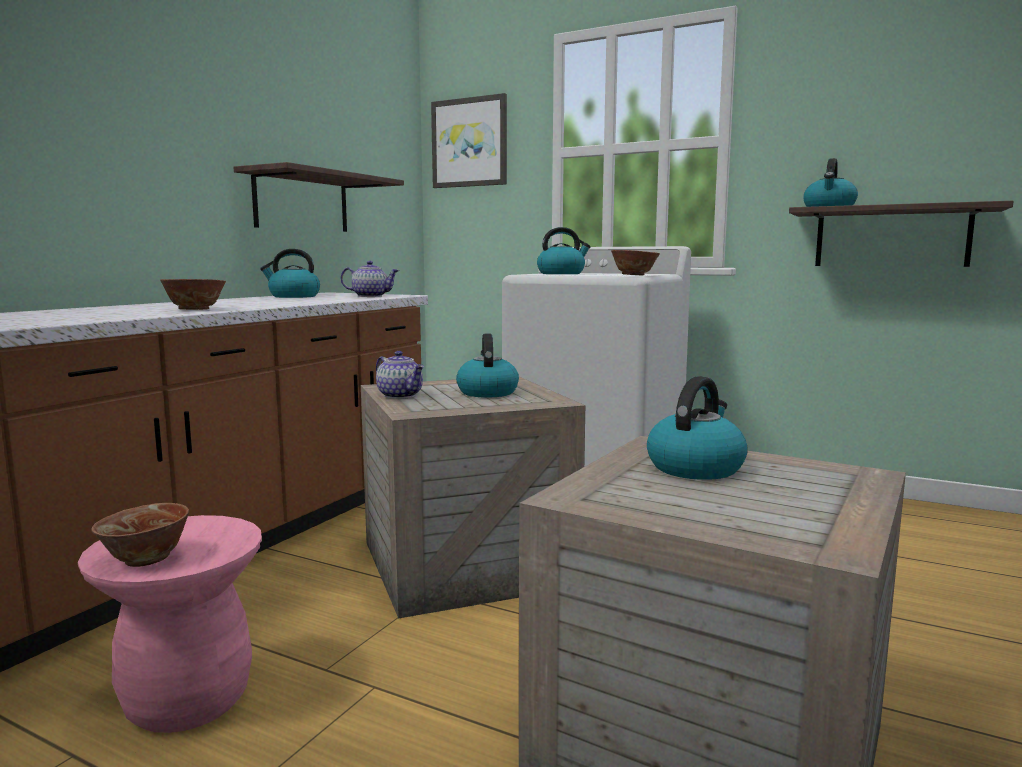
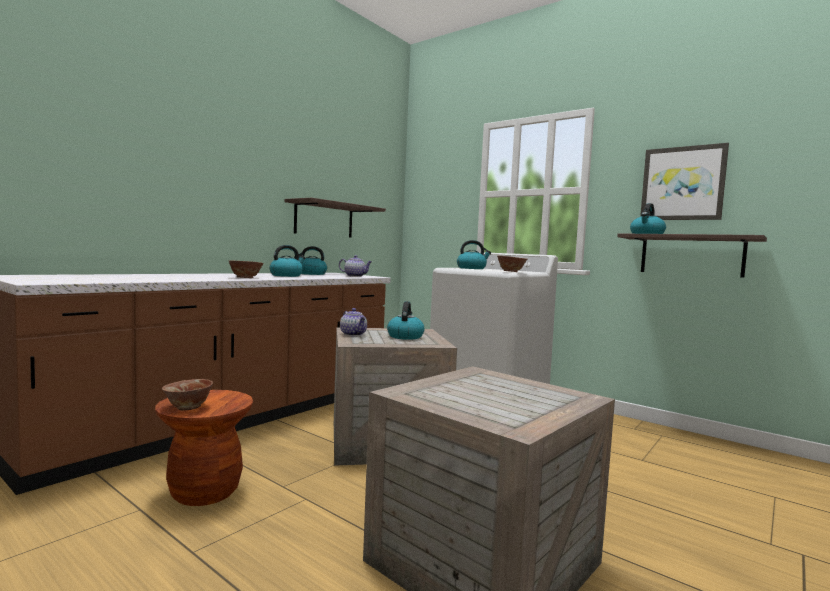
camera: 10 degrees right, 5 degrees down
pink stool [78,515,262,733] -> brown stool [155,390,253,506]
picture [431,93,507,188] -> picture moved to [640,143,729,220]
kettle [647,376,748,480] -> kettle moved to [269,245,306,277]

